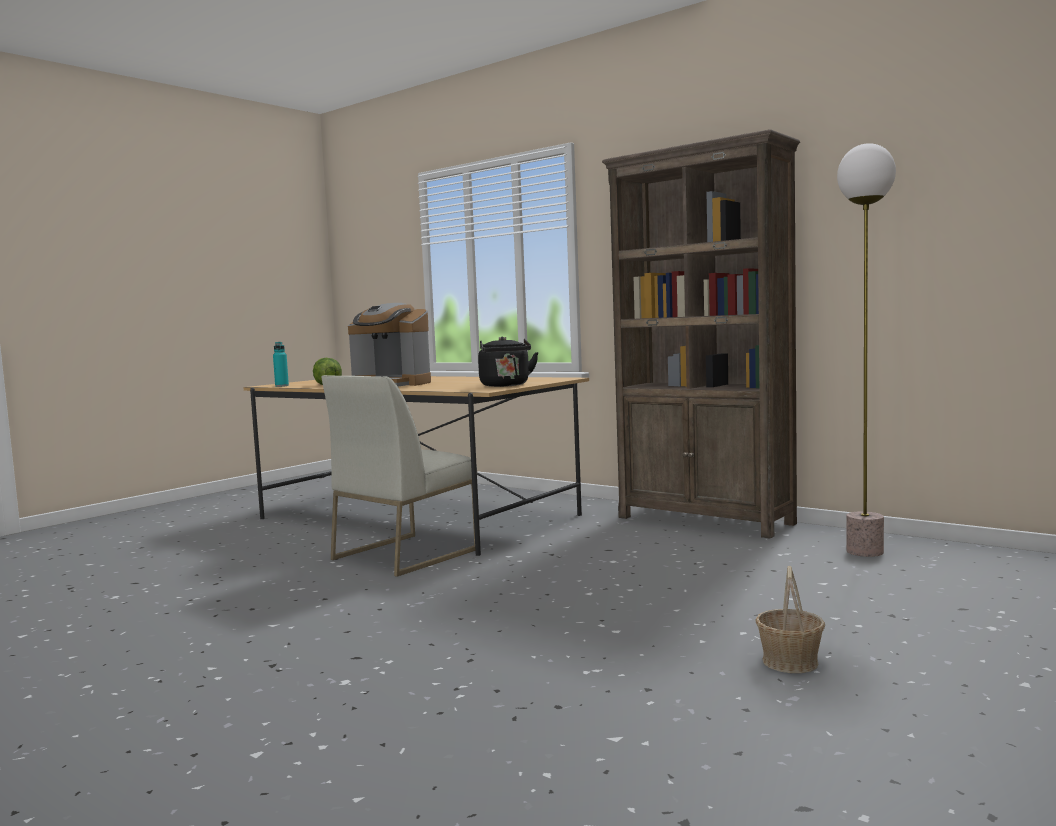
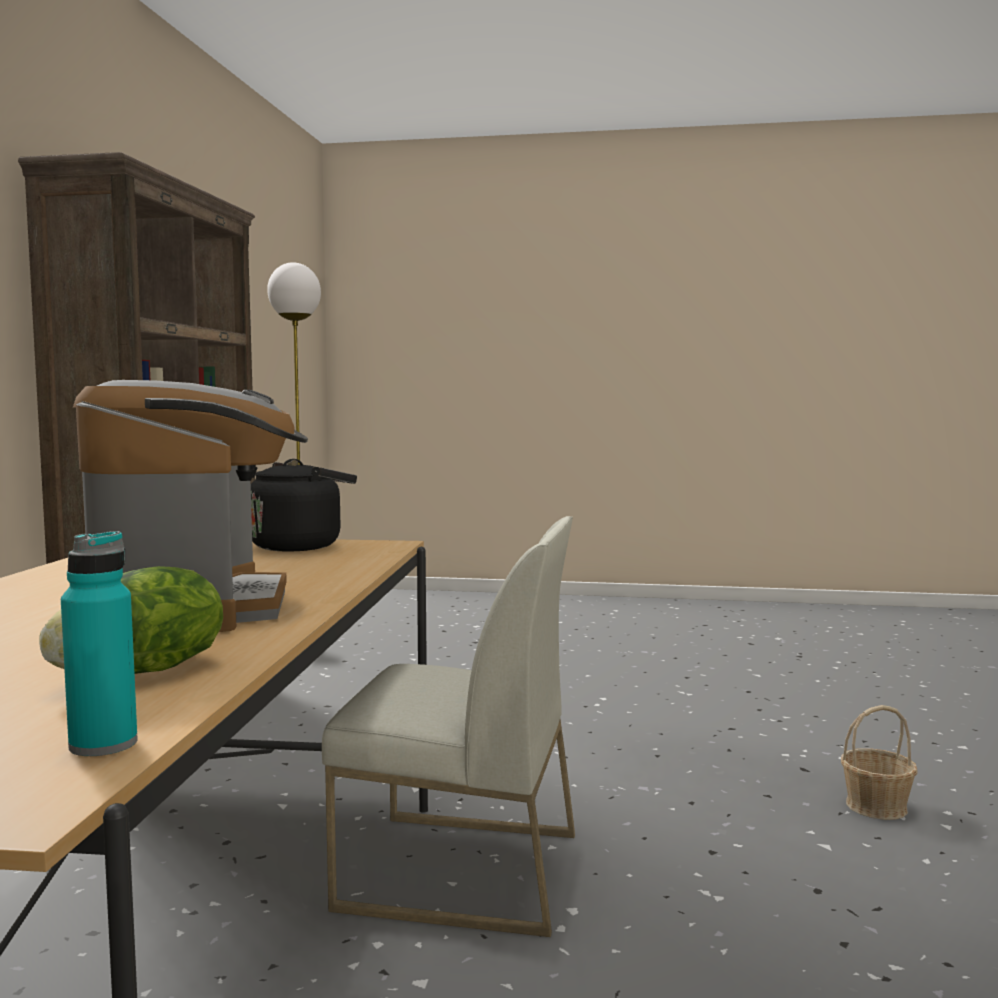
camera: 120 degrees left, 0 degrees up
basket [755,566,825,673] -> basket moved to [841,705,918,820]

